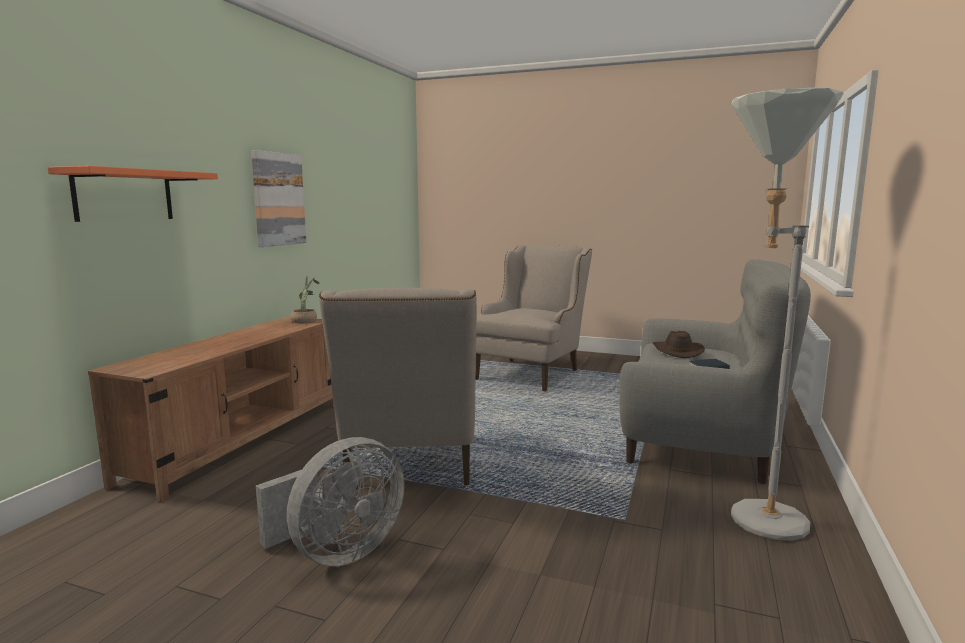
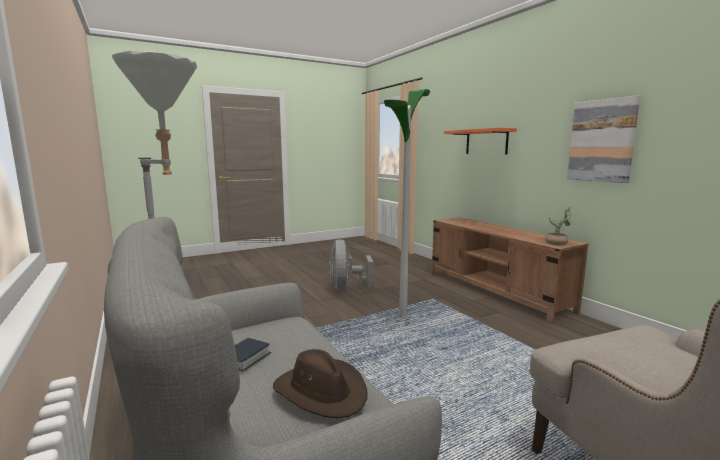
camera: 130 degrees right, 0 degrees up
beige armchair [319,288,477,485] -> floor lamp [384,89,430,317]

